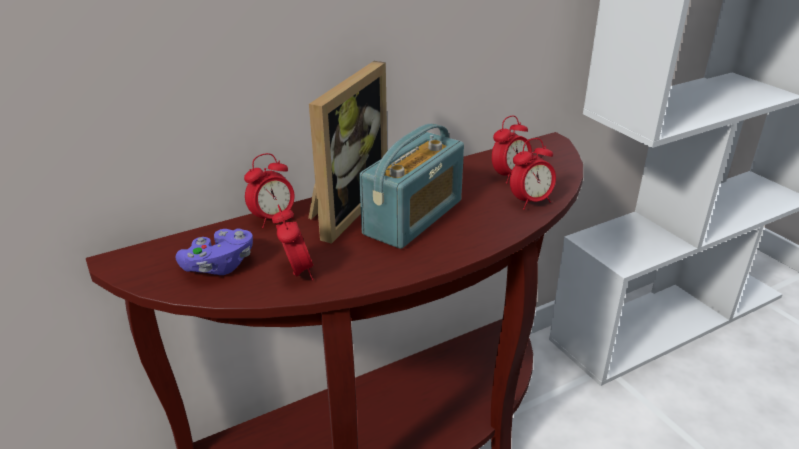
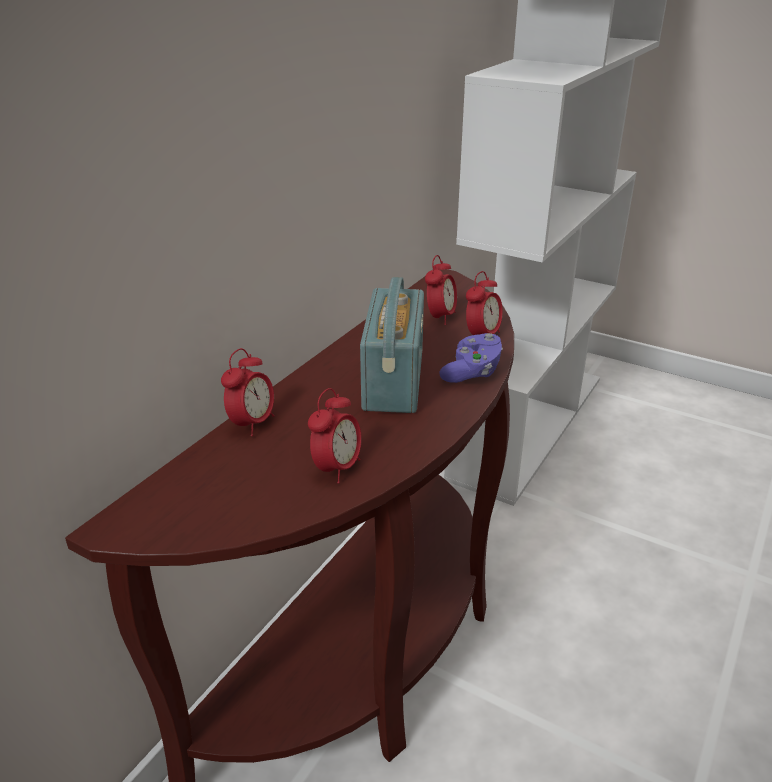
camera: 30 degrees left, 0 degrees up
purple game controller [176,229,253,275] -> purple game controller moved to [439,333,503,383]
alarm clock [272,204,313,280] -> alarm clock turned 75 degrees clockwise [308,388,362,484]
picture frame [308,61,387,244] -> none

